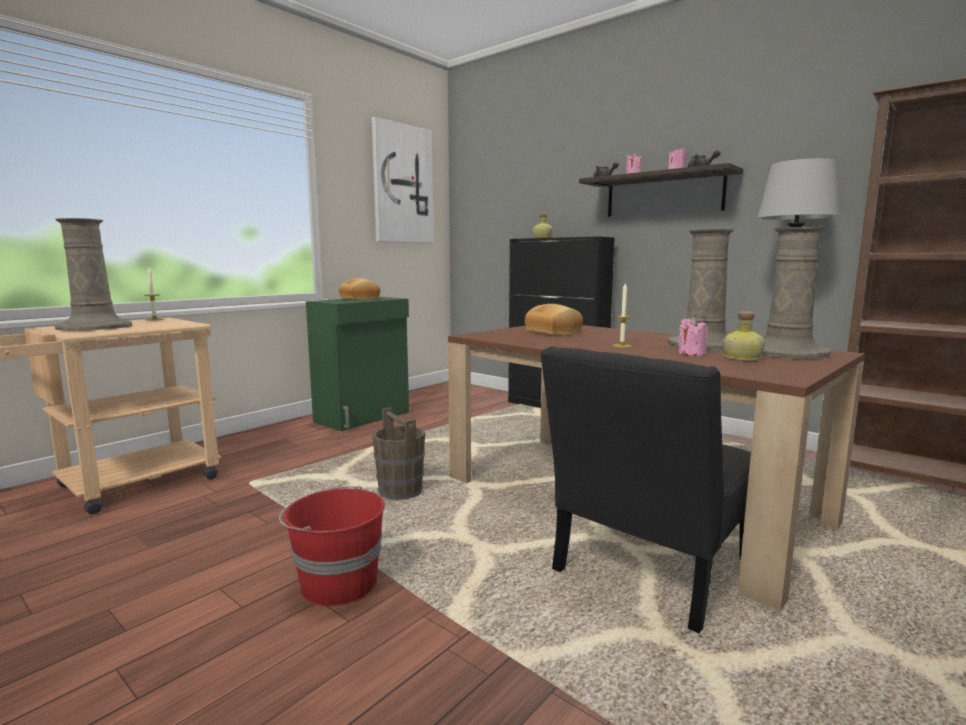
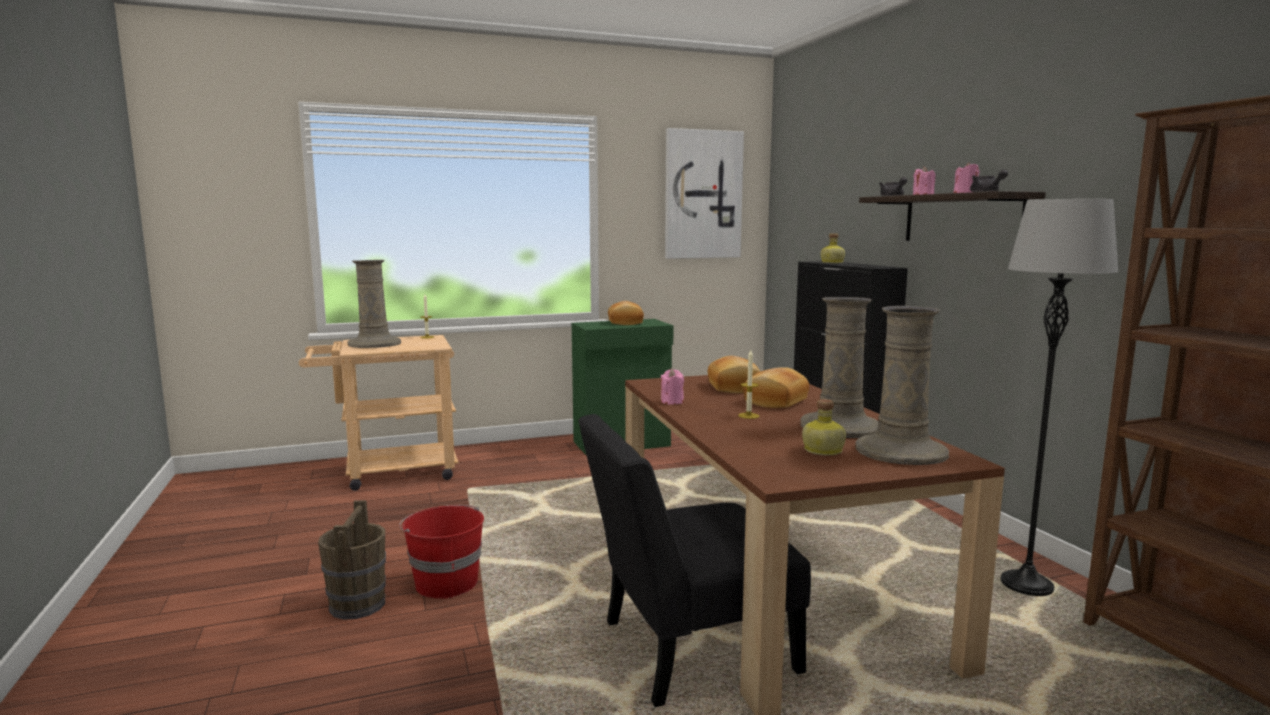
camera: 30 degrees right, 0 degrees up
brown bucket [372,407,425,500] -> brown bucket moved to [318,500,386,620]
pink candle [678,317,708,356] -> pink candle moved to [660,369,684,405]
none -> bread [743,367,809,408]

